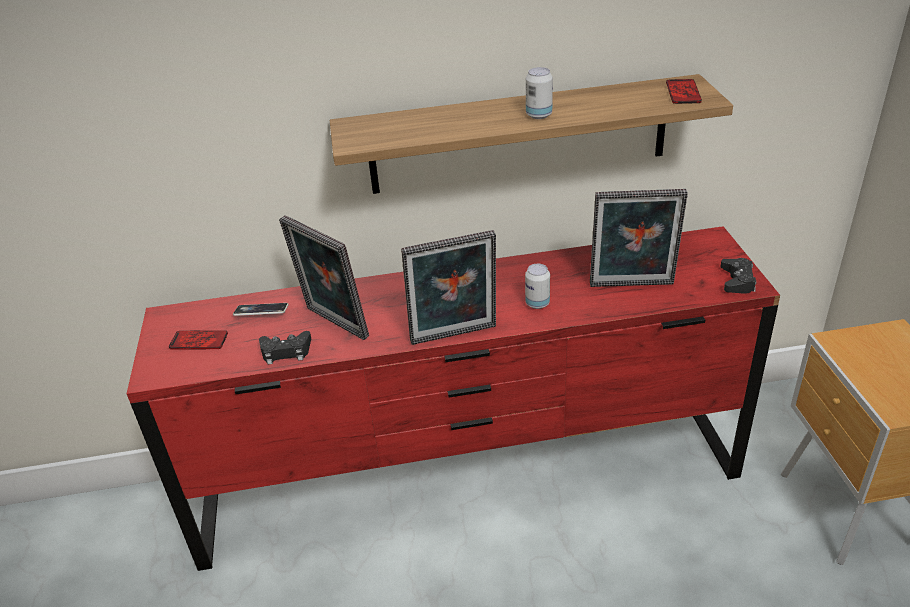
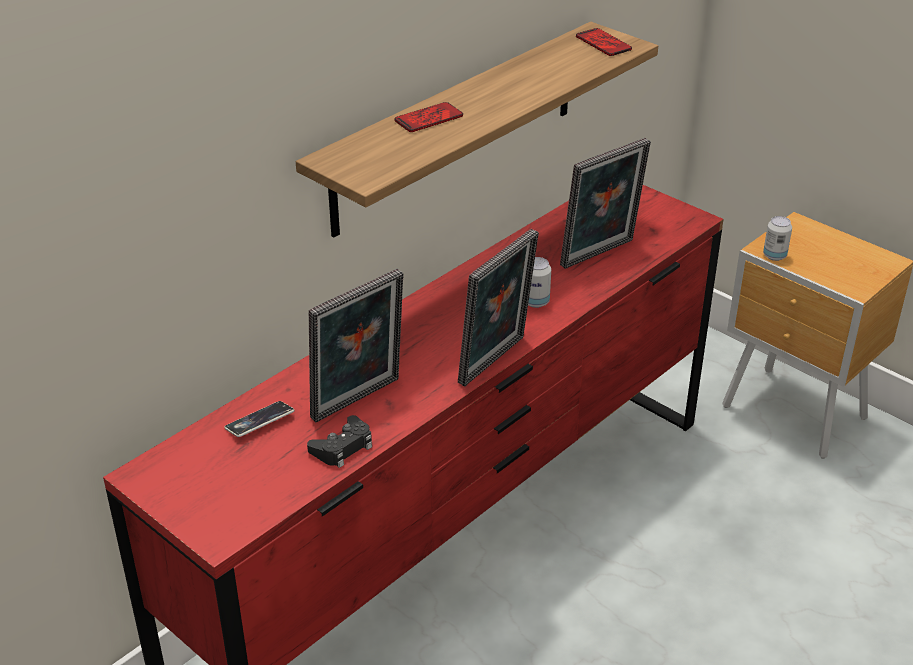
camera: 40 degrees left, 0 degrees up
phone [169,330,228,350] -> phone moved to [394,102,463,132]
picture frame [279,216,369,340] -> picture frame turned 45 degrees counterclockwise [309,268,403,422]
can [526,67,553,119] -> can moved to [763,216,792,261]
black game controller [720,258,756,294] -> none

